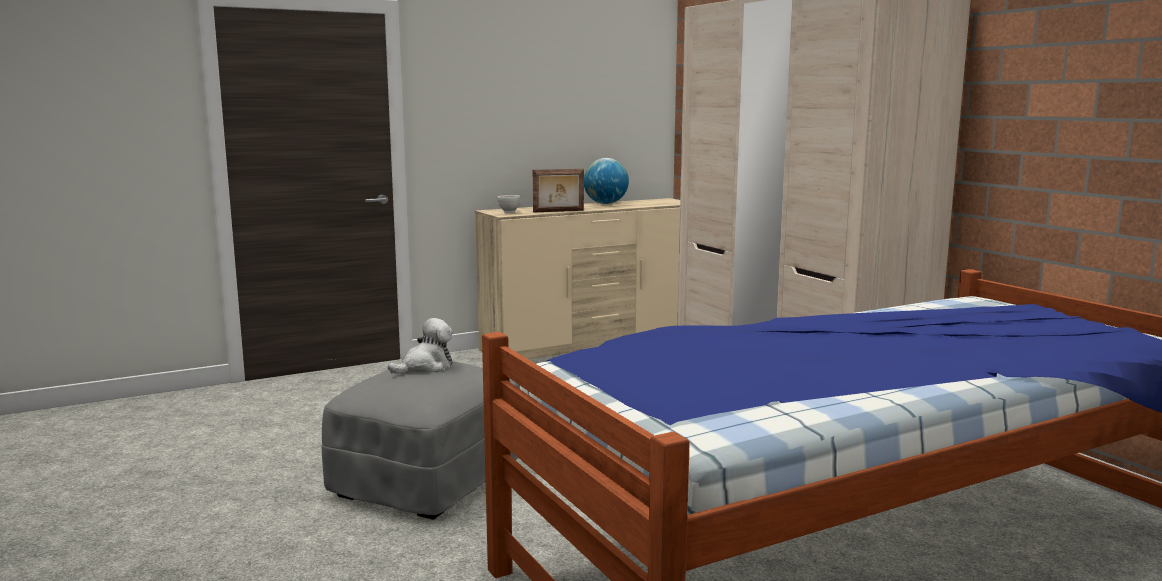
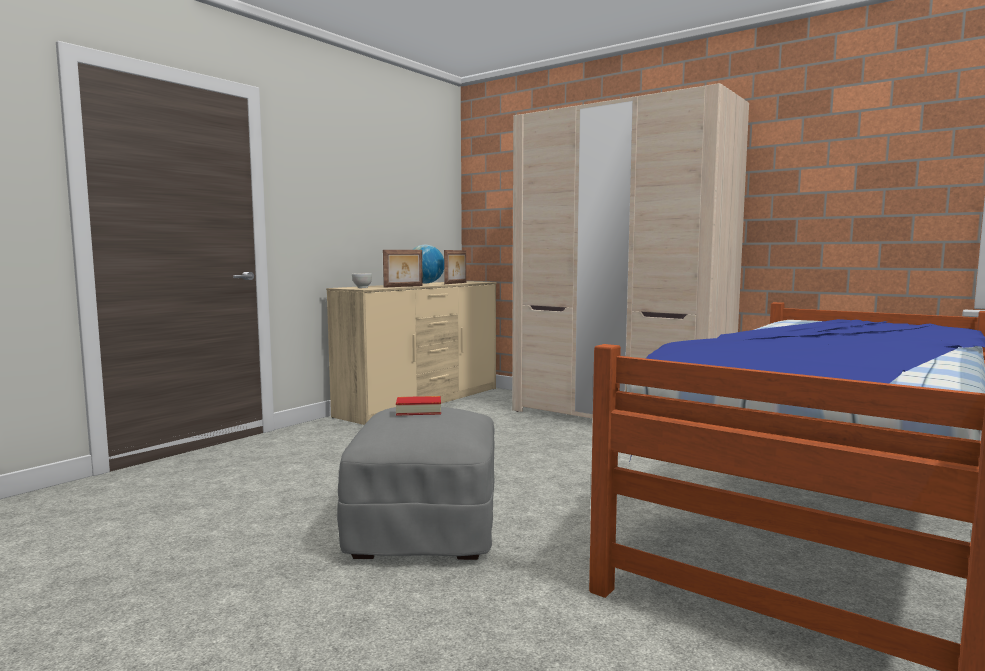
camera: 25 degrees left, 5 degrees down
plush toy [388,318,453,374] -> book [396,396,441,416]
none -> picture frame [444,250,466,284]

